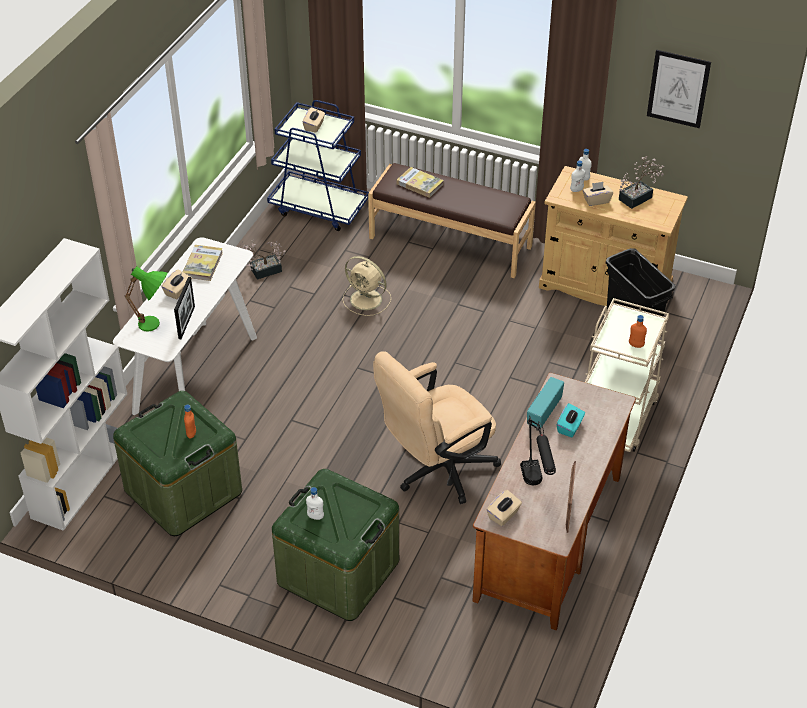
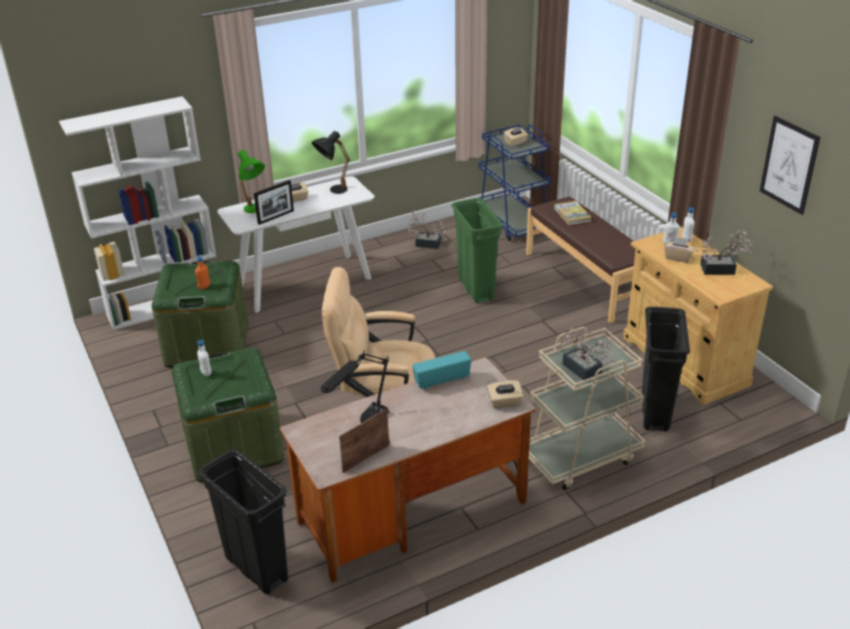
camera: 40 degrees right, 10 degrees down
book [183,245,223,281] -> black table lamp [312,131,350,194]
beige fan [342,256,391,316] -> green trash can [452,198,503,303]
beige tissue box [487,490,522,526] -> beige tissue box moved to [487,380,523,409]
turquoise tissue box [557,403,585,438] -> none
orange bottle [629,315,647,348] -> potted plant [557,328,616,380]
none -> black trash can [198,449,288,594]

